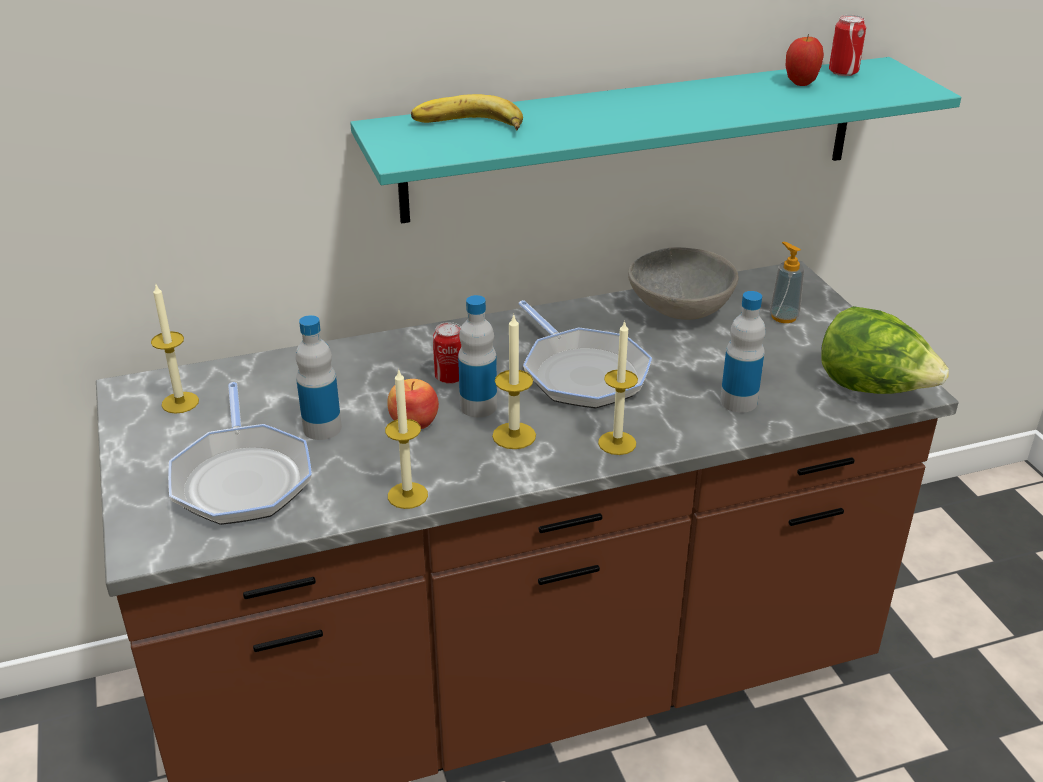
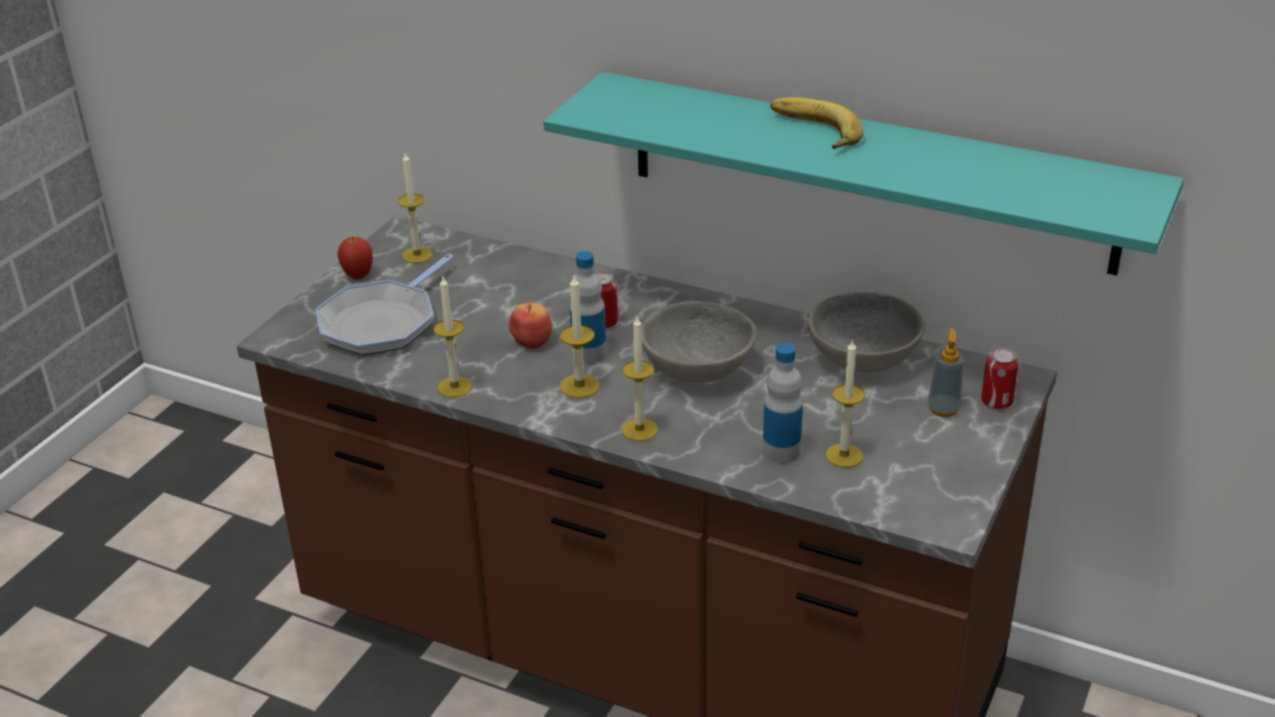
camera: 45 degrees right, 0 degrees up
bottle [295,315,342,440] -> none
banana [411,94,523,130] -> banana moved to [770,97,864,149]
frying pan [518,300,652,408] -> grey bowl [641,301,756,383]
apple [785,34,824,86] -> apple moved to [337,236,373,279]
lettuce [821,306,949,394] -> none
can [829,15,866,76] -> can moved to [981,347,1019,409]
none -> candle [825,339,865,468]

